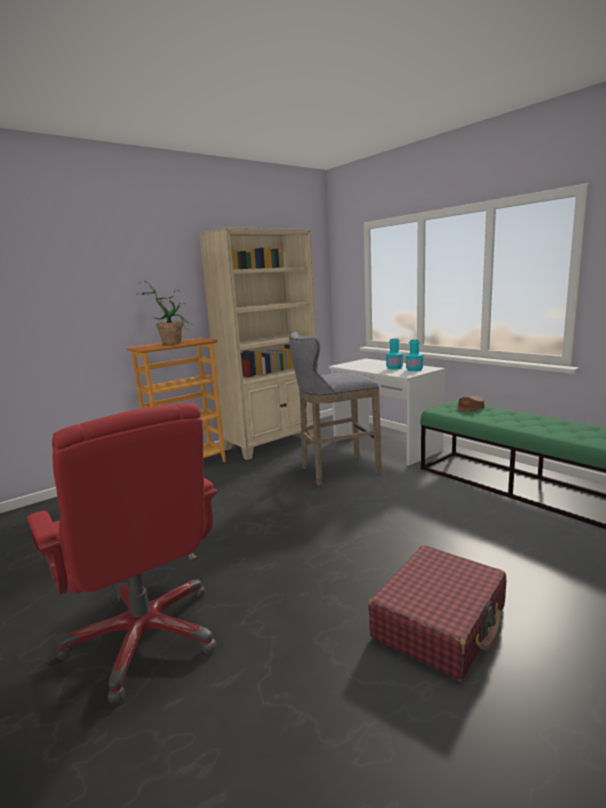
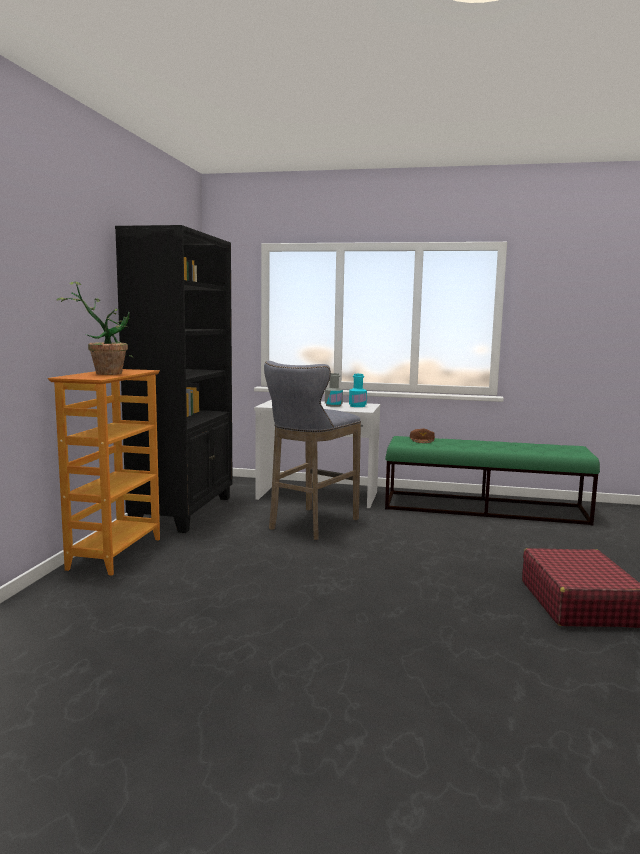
camera: 40 degrees left, 5 degrees down
red office chair [27,403,217,703] -> none
beige bookcase [199,227,316,460] -> black bookcase [115,225,233,533]
turquoise bottle [386,339,403,370] -> grey bottle [325,373,343,407]

